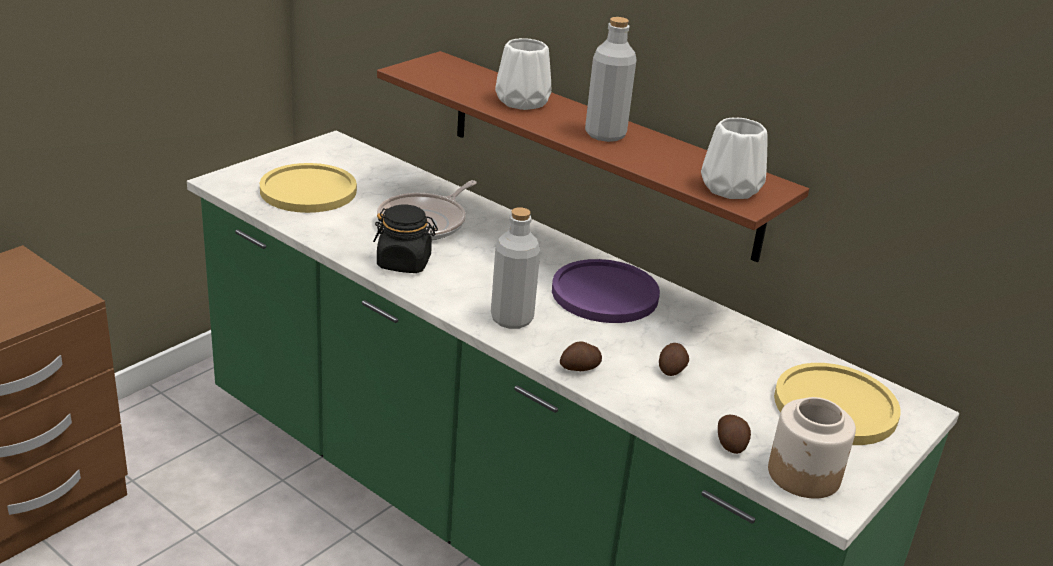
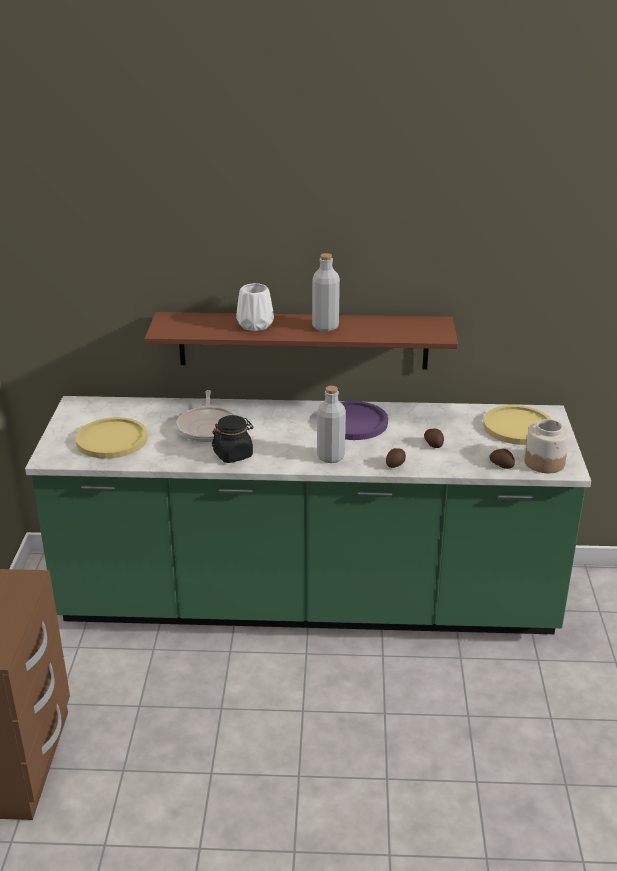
camera: 35 degrees left, 0 degrees up
white vase [701,117,768,199] -> none

